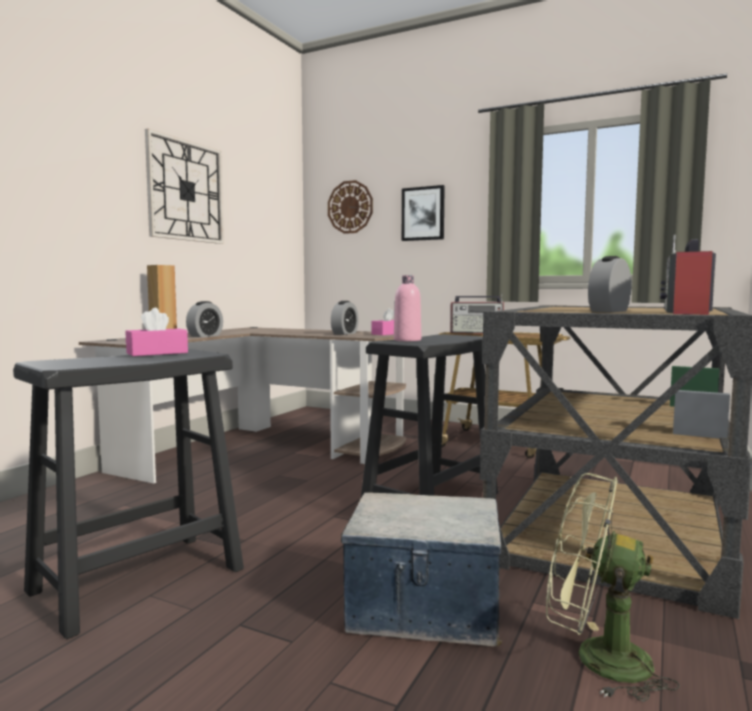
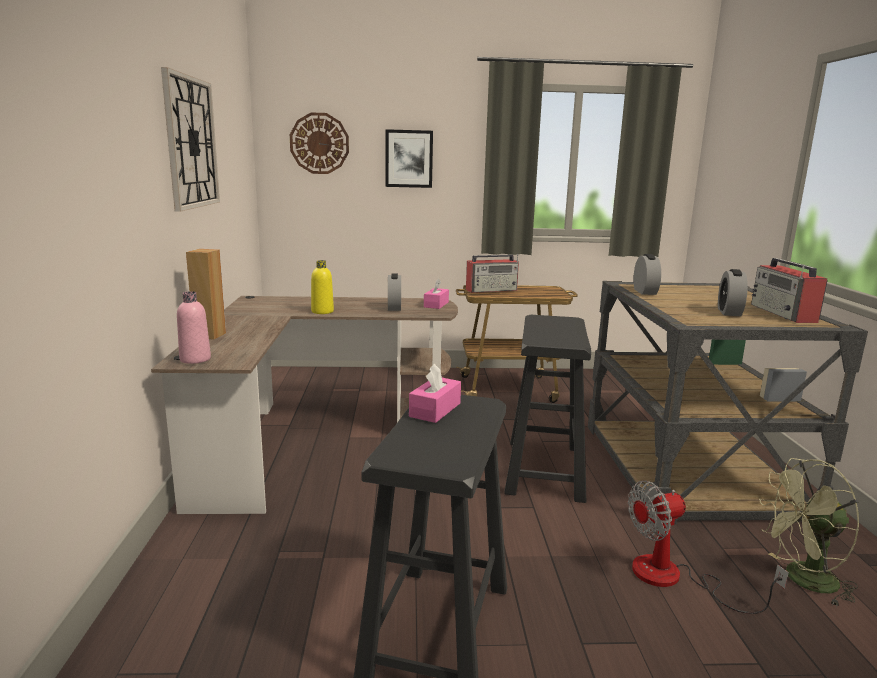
camera: 30 degrees left, 10 degrees up
alarm clock [186,301,223,337] -> alarm clock moved to [633,254,661,295]
storage box [341,493,502,646] -> fan [628,481,789,614]
pink bottle [394,275,421,341] -> pink bottle moved to [177,291,211,364]
none -> yellow bottle [311,260,334,314]

